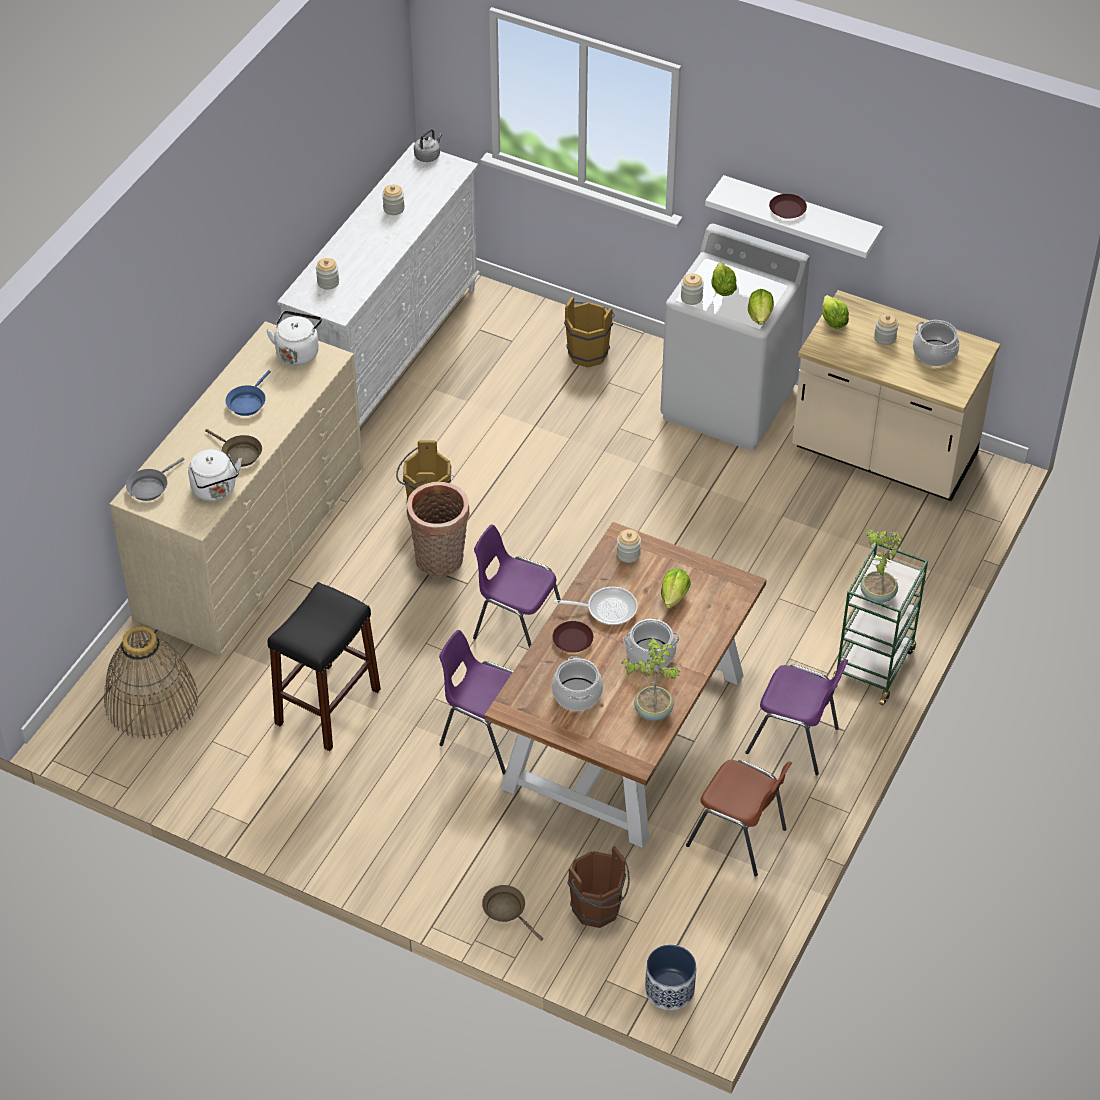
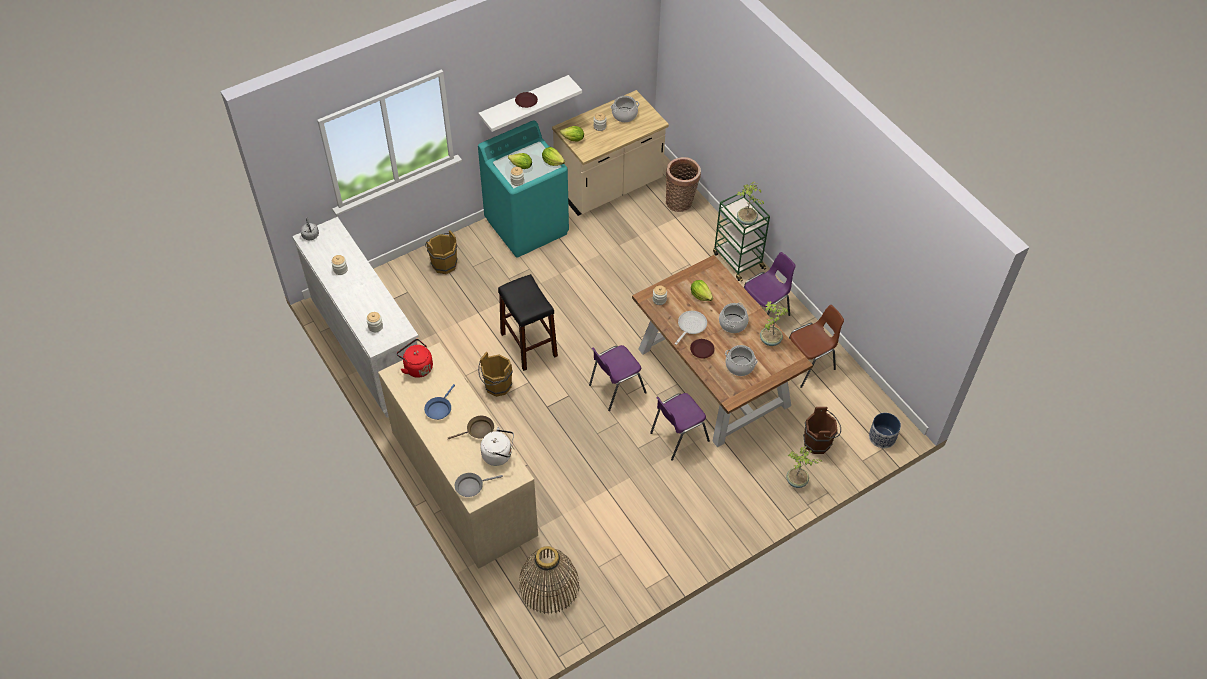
camera: 60 degrees left, 5 degrees up
grey frying pan [126,457,185,501] -> grey frying pan turned 90 degrees clockwise [455,473,503,497]
blue frying pan [225,370,271,416] -> blue frying pan turned 60 degrees clockwise [424,384,455,420]
white kettle [266,311,322,366] -> red kettle [397,339,433,378]
black stool [268,582,381,751] -> black stool moved to [498,274,558,371]
basket [407,482,469,577] -> basket moved to [666,157,701,212]
brown frying pan [482,885,543,941] -> potted plant [786,446,822,488]
white washing machine [660,224,810,451] -> turquoise washing machine [478,120,569,258]

